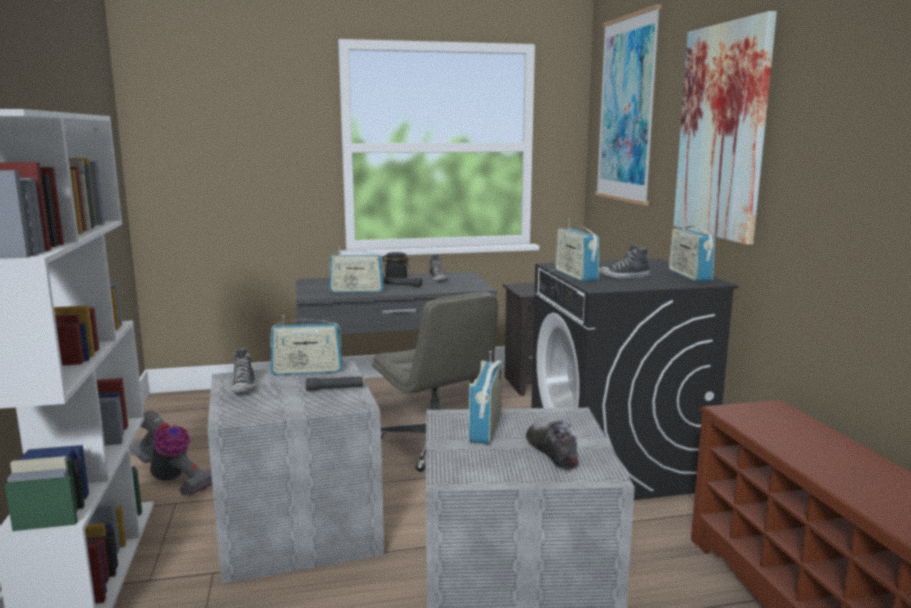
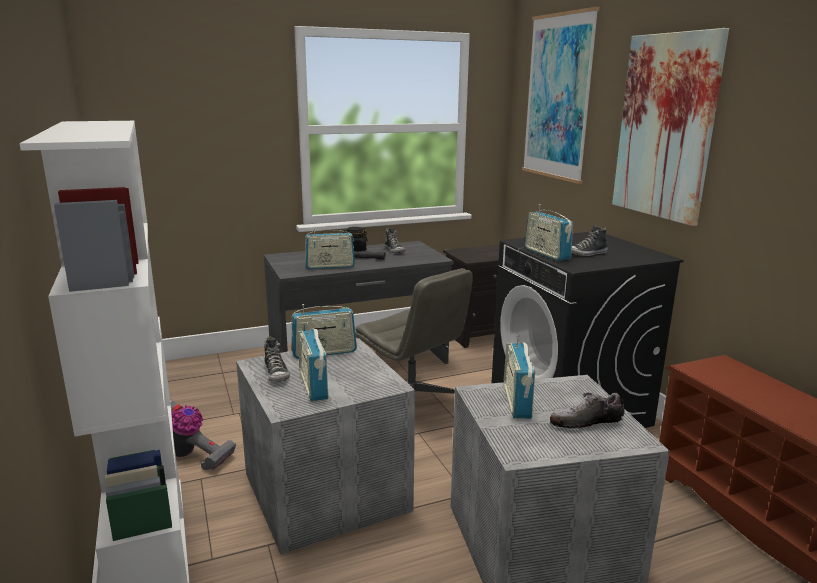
camera: 10 degrees left, 5 degrees up
black flashlight [306,377,363,391] -> none
shoe [526,420,578,470] -> shoe turned 75 degrees counterclockwise [550,392,625,429]
radio [669,219,715,282] -> radio moved to [298,322,328,401]

